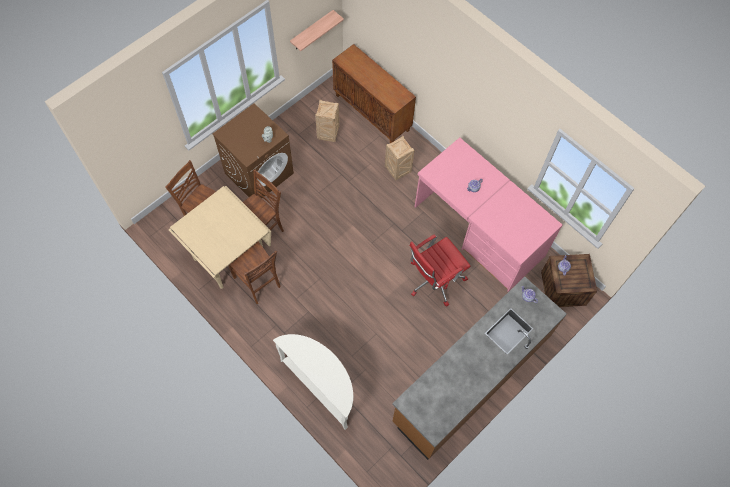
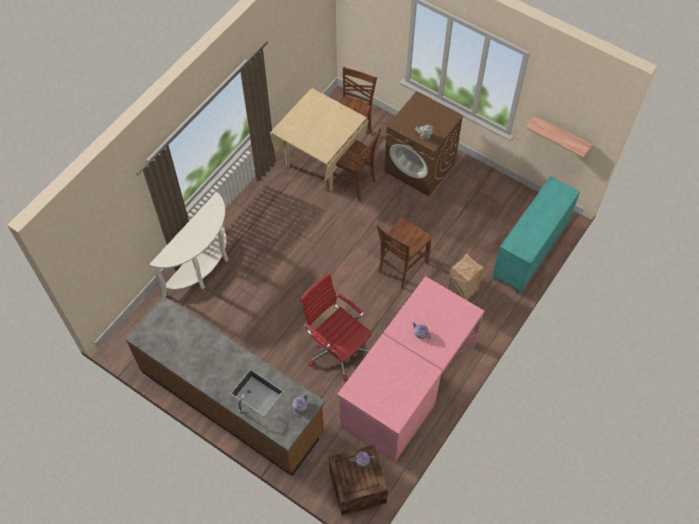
camera: 80 degrees right, 5 degrees down
brown chair [228,241,281,304] -> brown chair moved to [376,217,432,289]
crate [315,100,339,142] -> none
brown cabinet [332,44,416,143] -> turquoise cabinet [493,176,580,294]

